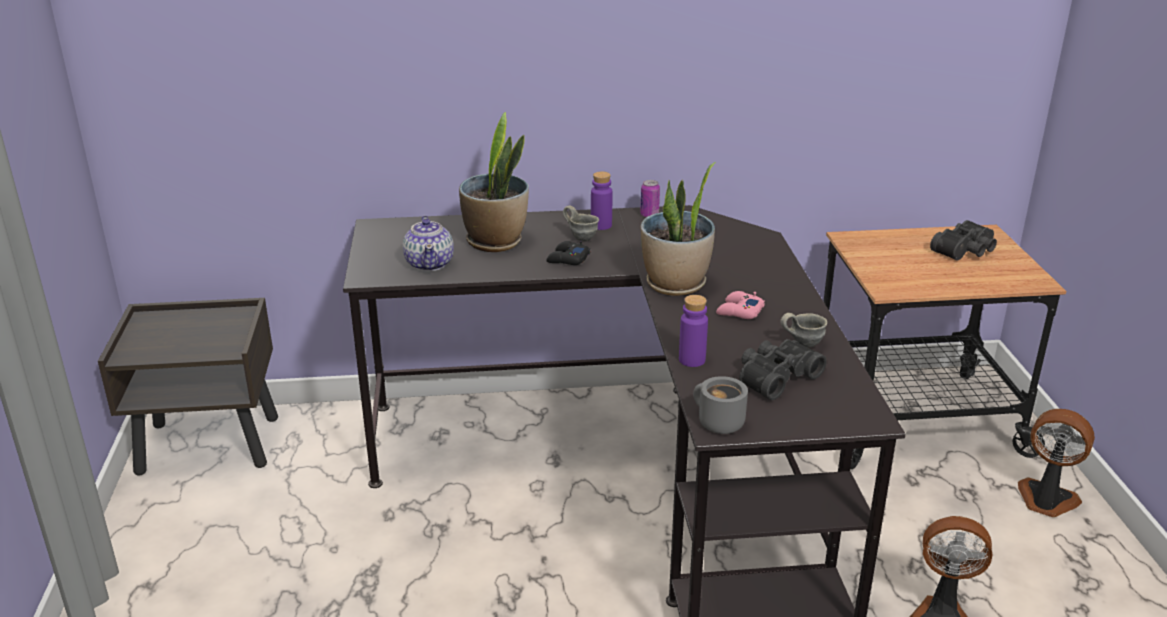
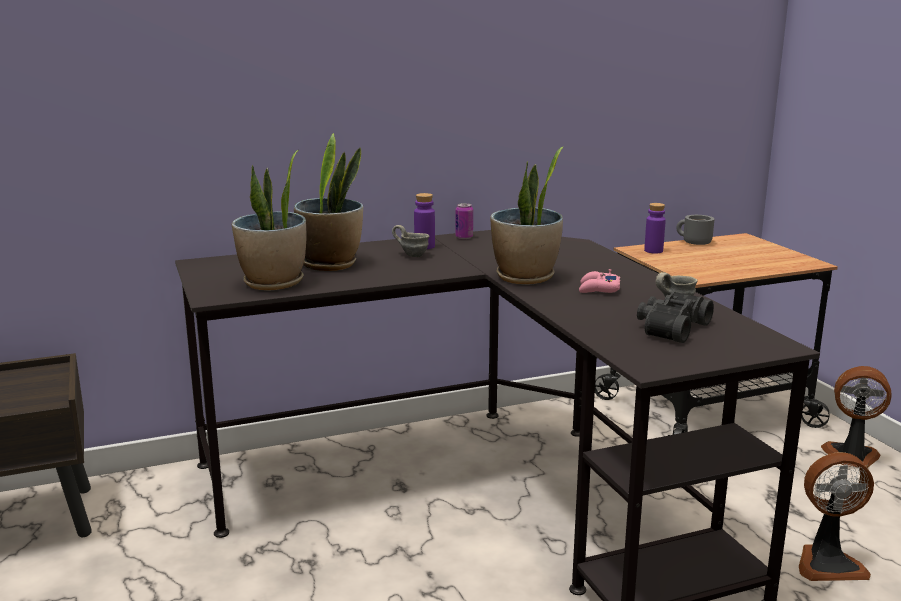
camera: 15 degrees left, 10 degrees down
teapot [403,215,454,271] -> potted plant [232,150,307,291]
black game controller [546,241,590,265] -> none
purple bottle [679,295,708,367] -> purple bottle moved to [644,203,666,254]
grey mug [693,376,748,434] -> grey mug moved to [677,215,714,245]
black binoculars [930,220,997,261] -> none

